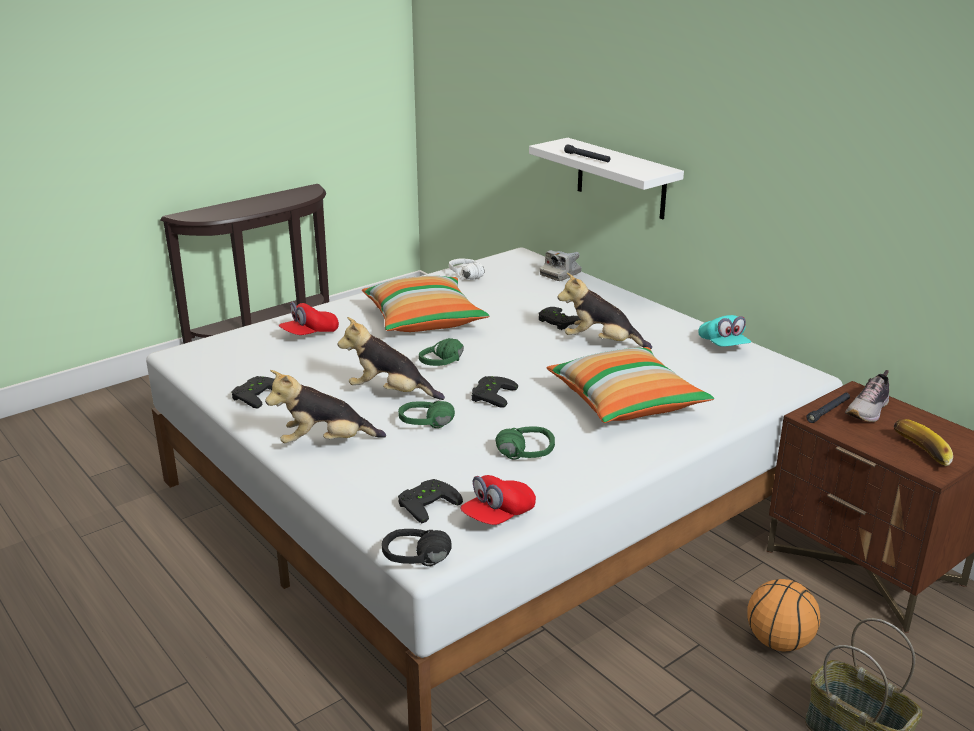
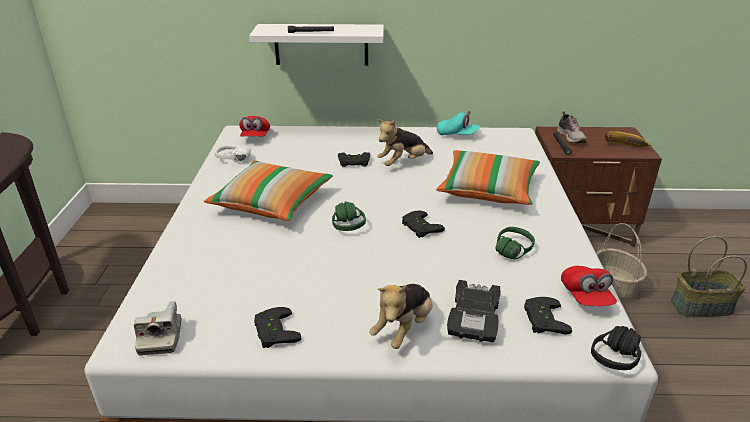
camera: 50 degrees left, 5 degrees up
red cap [279,302,339,335] -> red cap moved to [239,116,270,136]
plush toy [338,317,445,400] -> none
green headphones [398,401,455,428] -> none
camera [540,250,582,281] -> camera moved to [134,301,181,355]
basketball [747,579,820,652] -> basket [596,223,647,298]
none -> black toy car [447,280,501,342]

